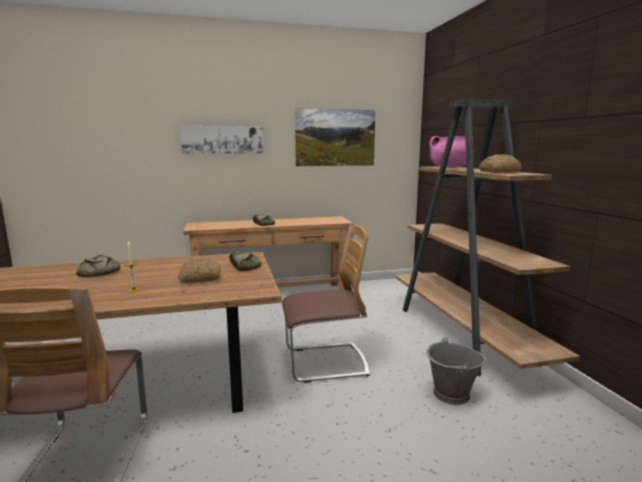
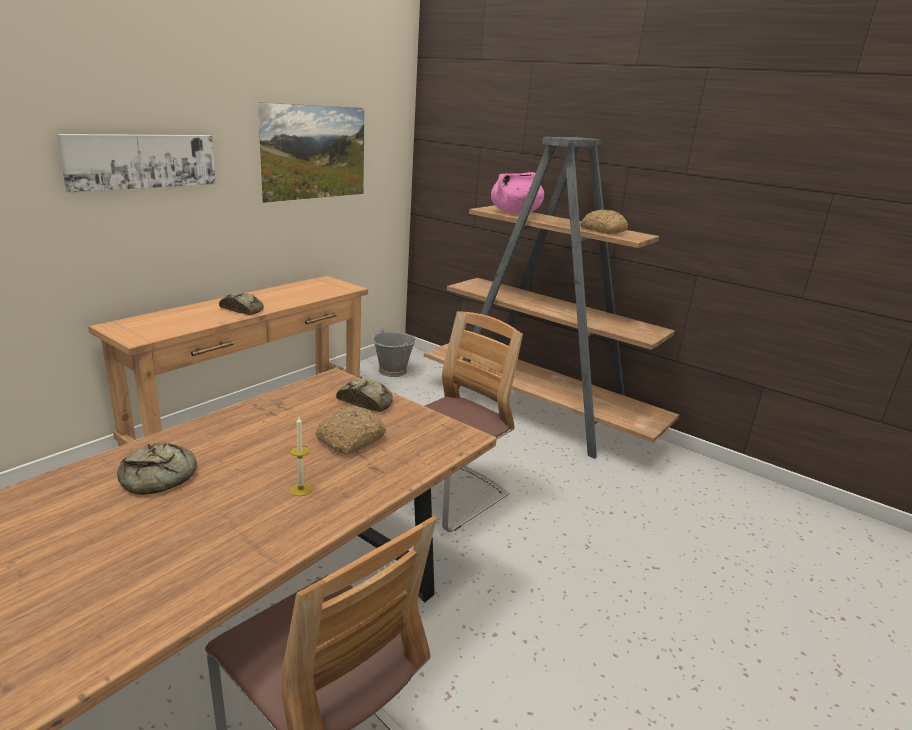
camera: 40 degrees left, 10 degrees up
grey bucket [426,338,486,405] -> grey bucket moved to [372,329,416,377]

